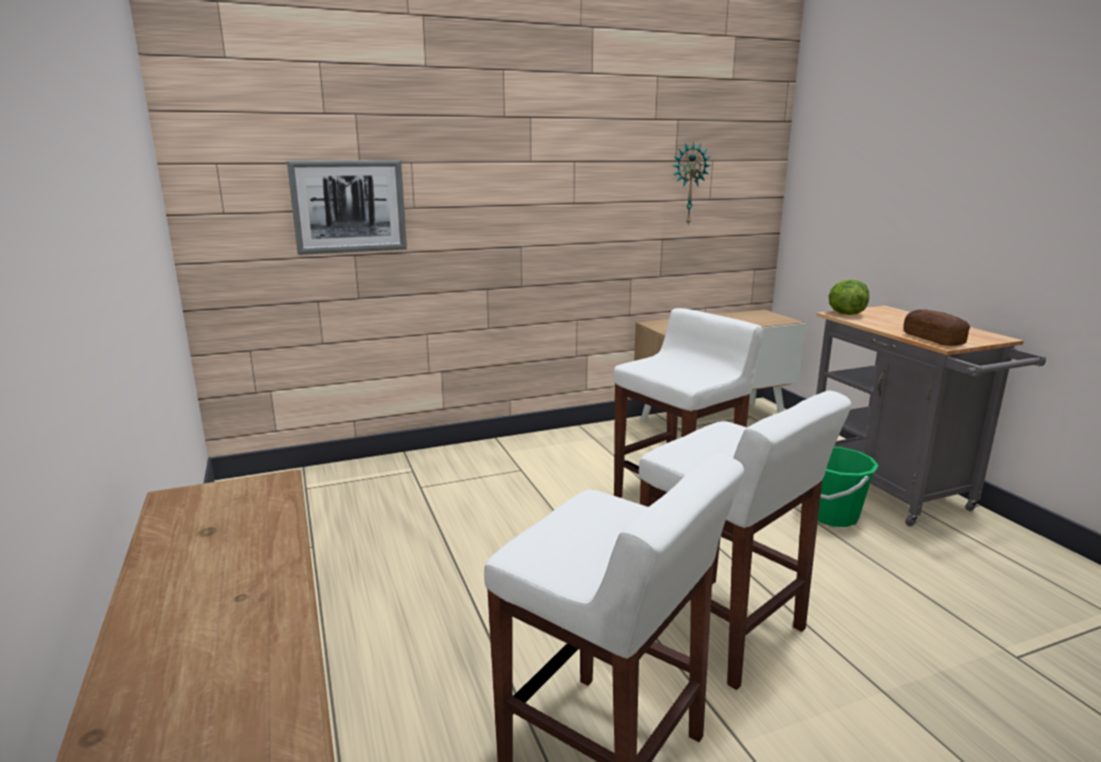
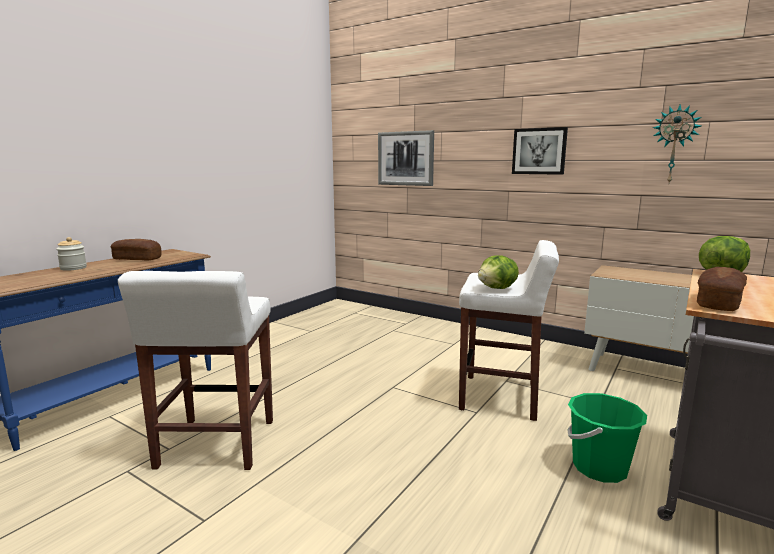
camera: 55 degrees right, 5 degrees down
white stool [639,391,851,690] -> none
none -> jar [56,237,87,271]
none -> bread [110,239,162,260]
none -> lettuce [478,255,519,289]
none -> picture [512,127,568,175]

